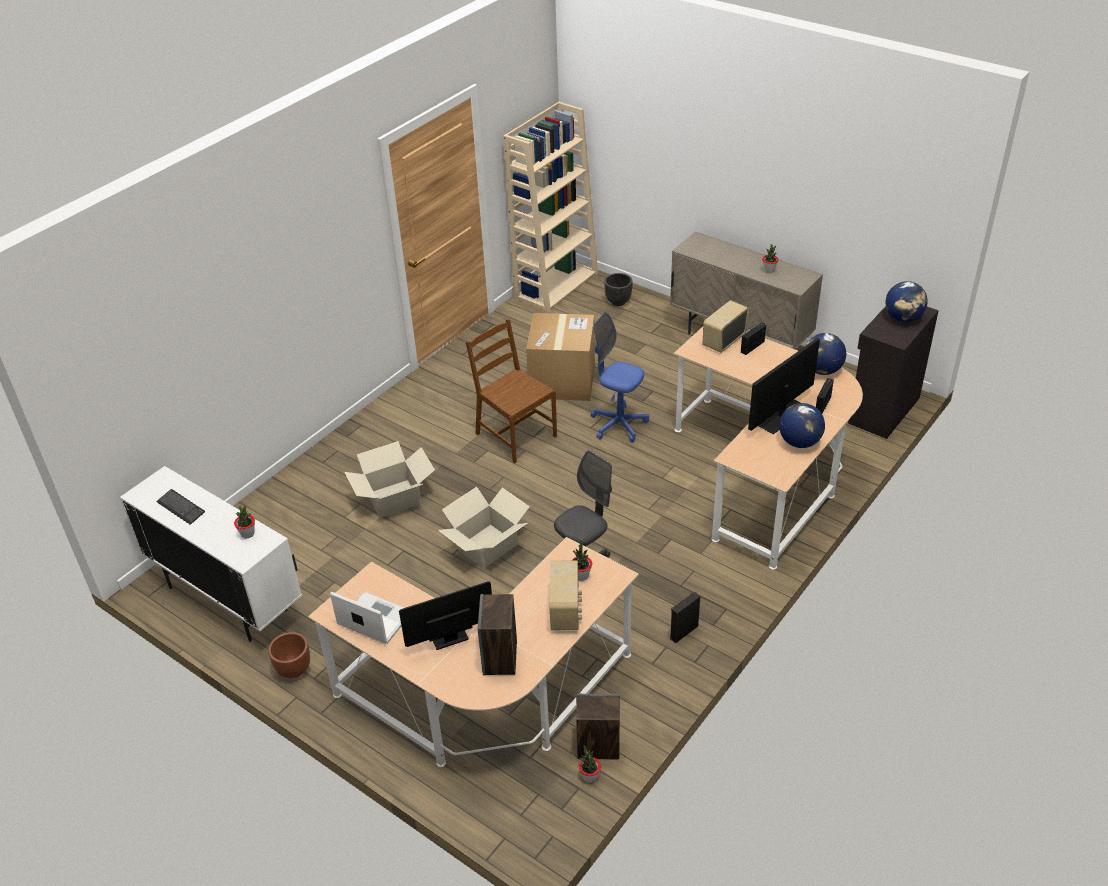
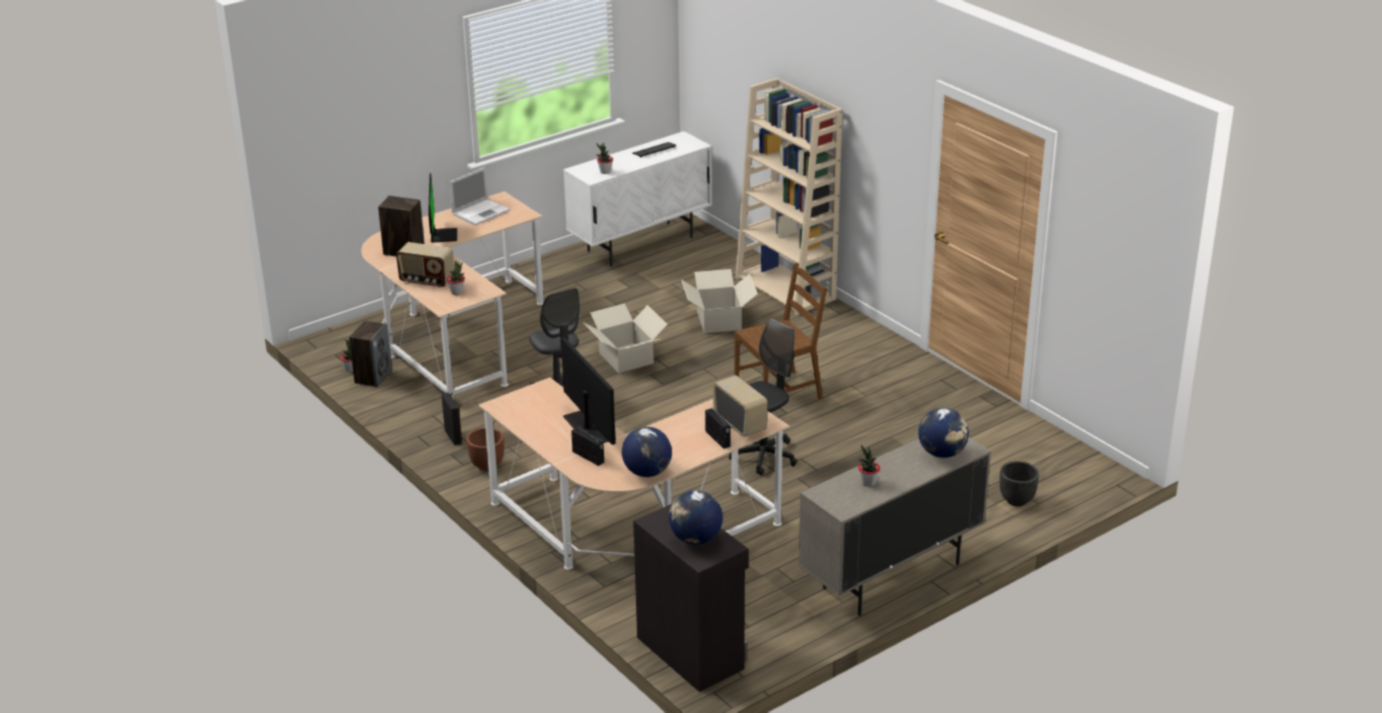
camera: 105 degrees right, 10 degrees down
brown planter [268,632,310,678] -> brown planter moved to [467,427,504,471]
beige bookcase [503,102,598,312] -> beige bookcase moved to [735,78,842,315]
cardboard box [526,313,595,401] -> none
blue office chair [591,312,649,443] -> black office chair [729,319,797,475]
globe [779,403,825,448] -> globe moved to [918,408,969,458]

